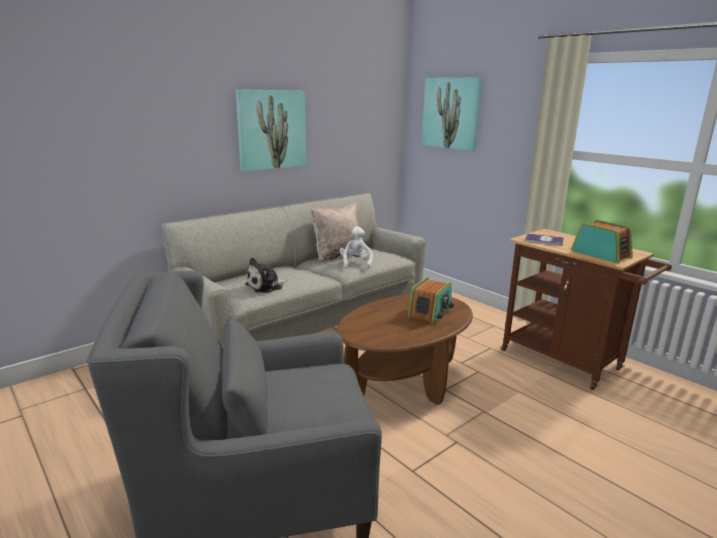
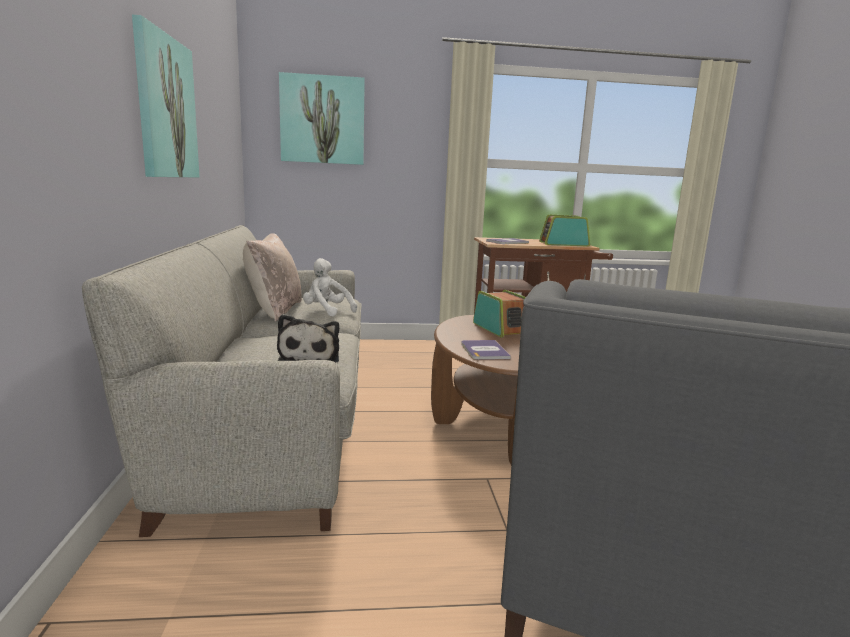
camera: 55 degrees left, 5 degrees down
none -> book [461,340,511,360]

